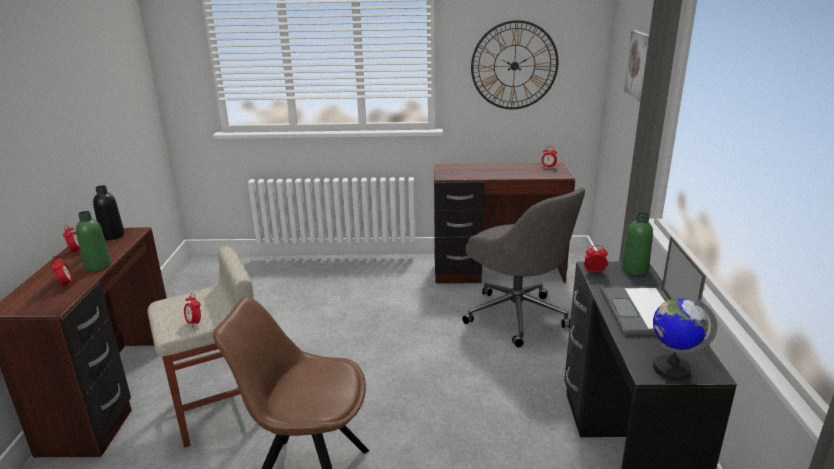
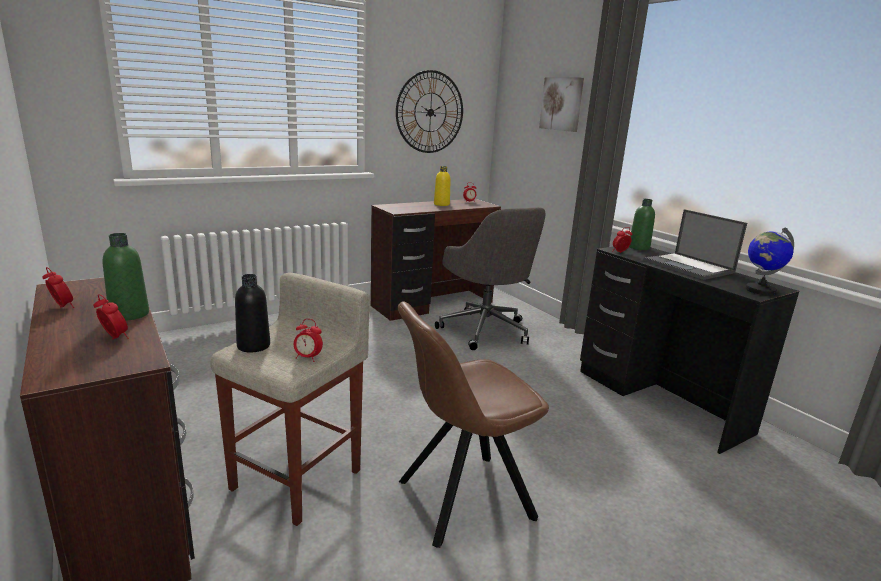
camera: 35 degrees left, 5 degrees down
black bottle [93,185,125,240] -> black bottle moved to [235,274,270,352]
grey office chair [462,188,585,348] -> grey office chair turned 45 degrees clockwise [435,207,545,350]
none -> yellow bottle [434,166,451,206]

